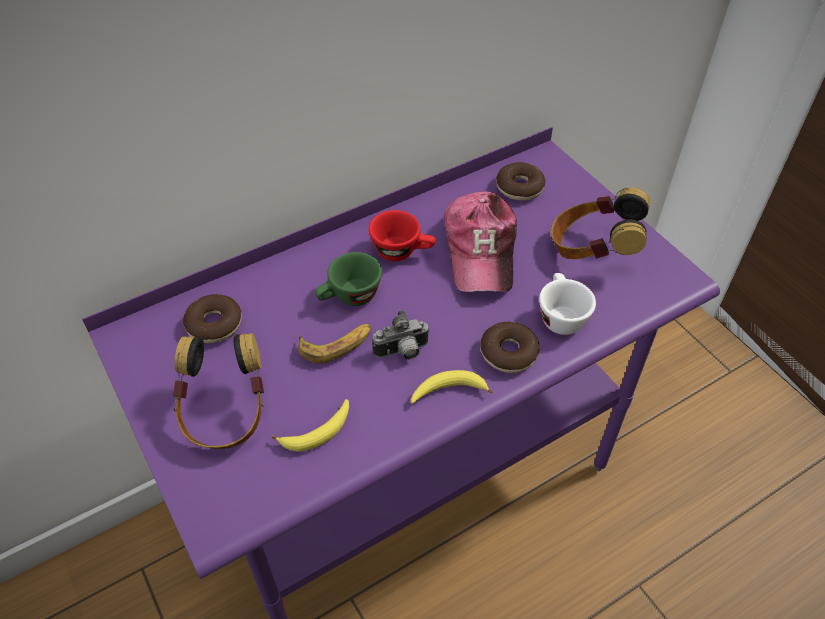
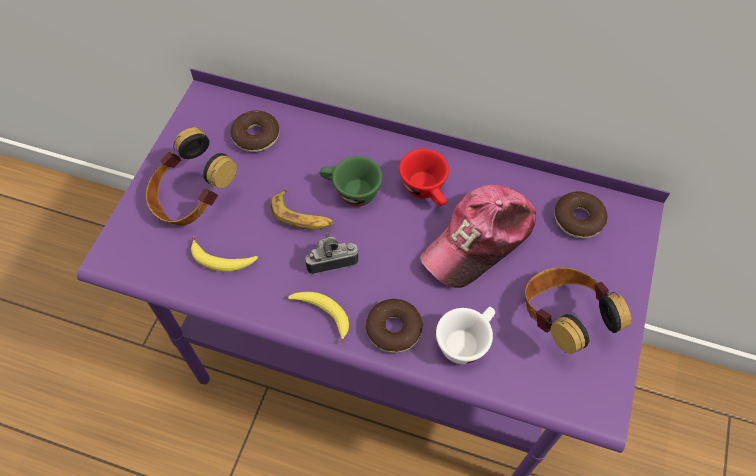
camera: 50 degrees right, 10 degrees up
camera [372,310,430,360] -> camera turned 135 degrees clockwise [304,233,358,274]

